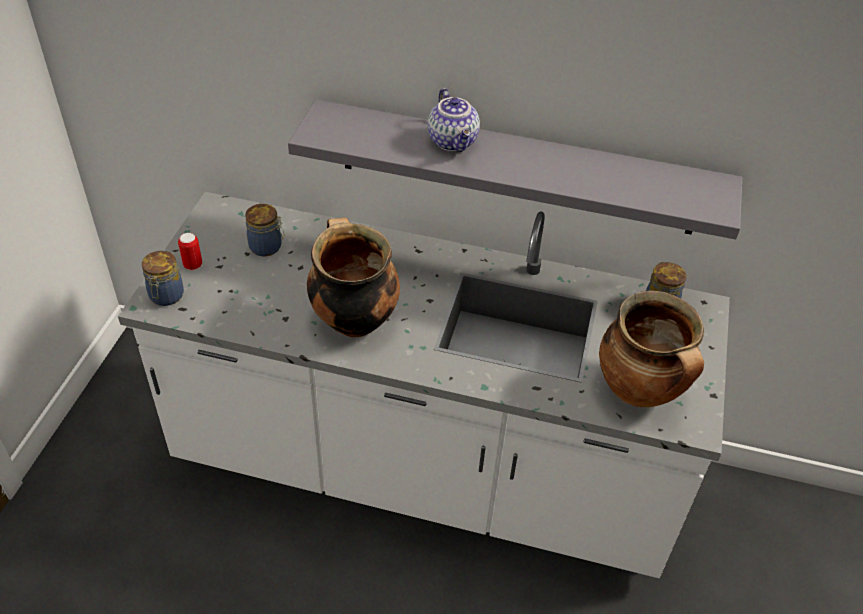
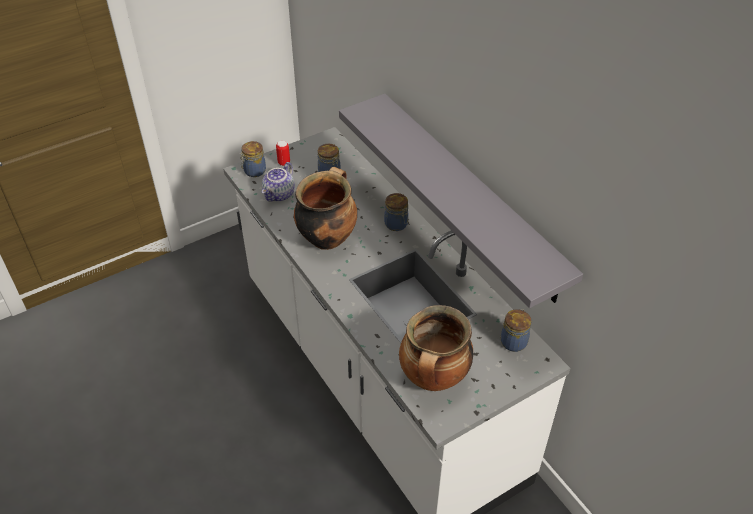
camera: 45 degrees right, 0 degrees up
teapot [428,88,480,152] -> teapot moved to [262,162,295,202]
none -> jar [384,193,408,231]

